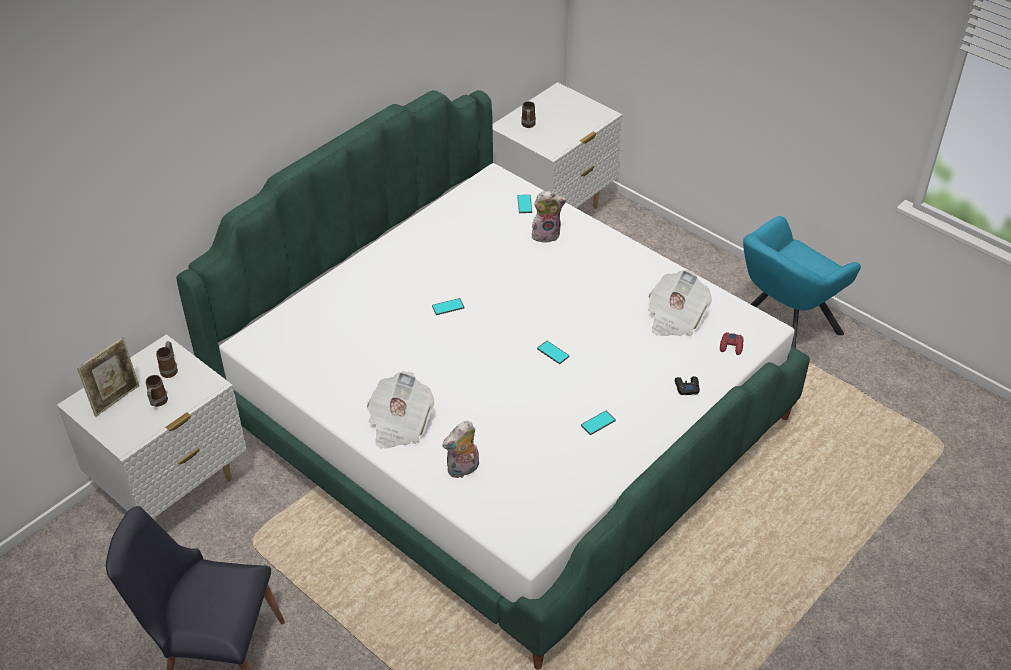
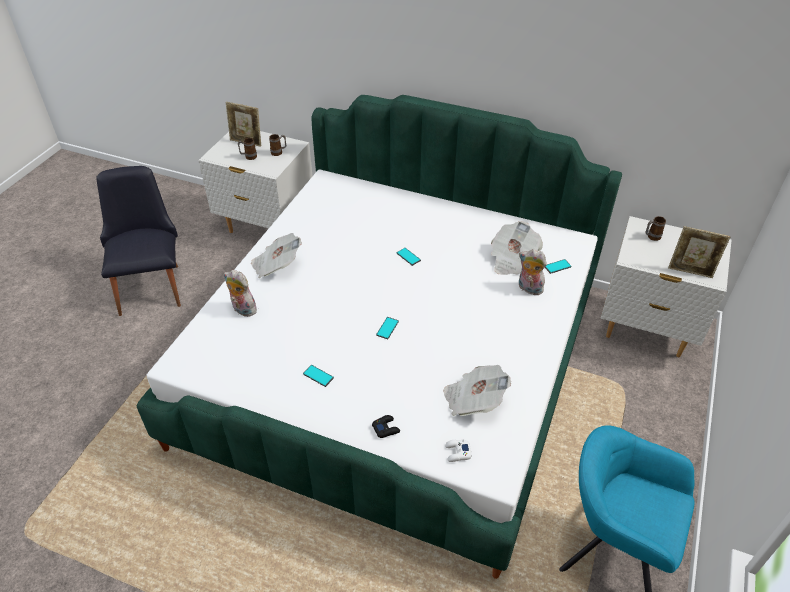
camera: 70 degrees right, 0 degrees up
plush toy [532,191,566,243] -> plush toy turned 150 degrees clockwise [519,249,547,295]
red game controller [720,332,744,355] -> white game controller [445,439,472,462]
none -> newspaper [491,221,543,275]
none -> picture frame [668,226,731,278]

